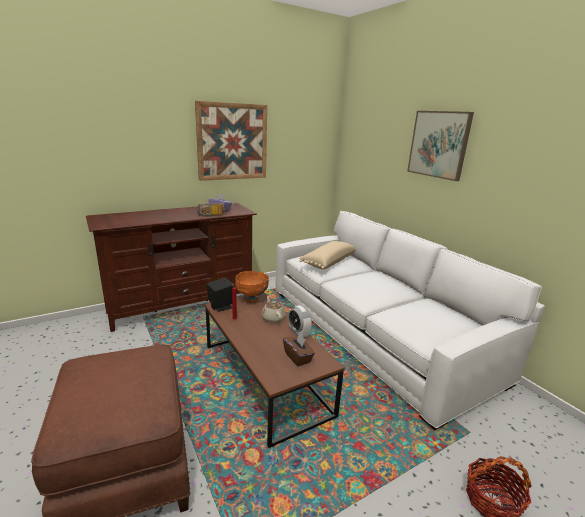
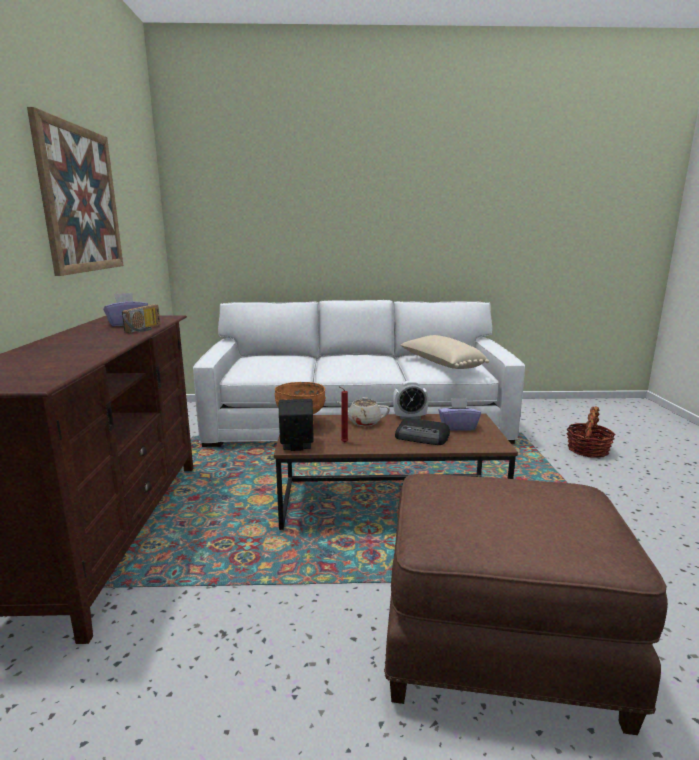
camera: 60 degrees left, 5 degrees down
brown tissue box [283,333,315,366] -> purple tissue box [438,398,481,431]
beige pillow [299,241,356,270] -> beige pillow moved to [401,335,489,369]
picture [407,111,474,181] -> none
none -> radio [395,418,450,445]

